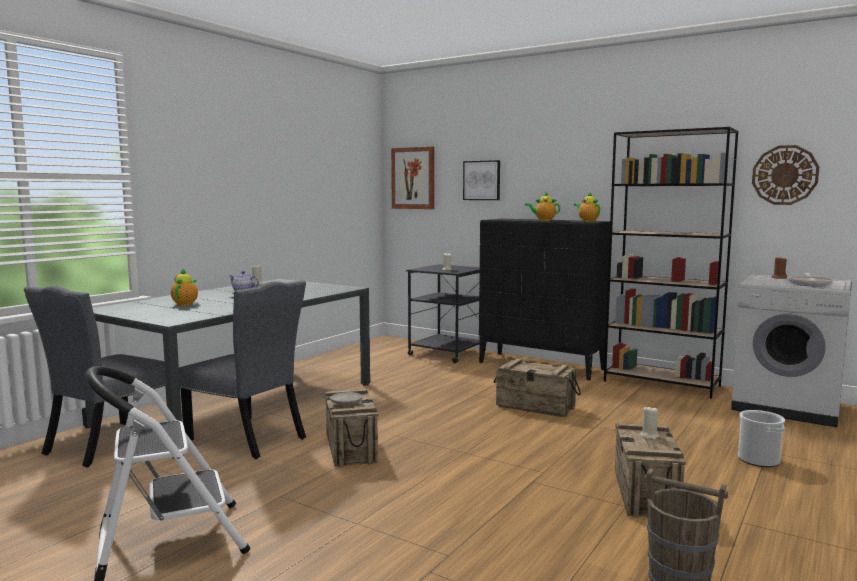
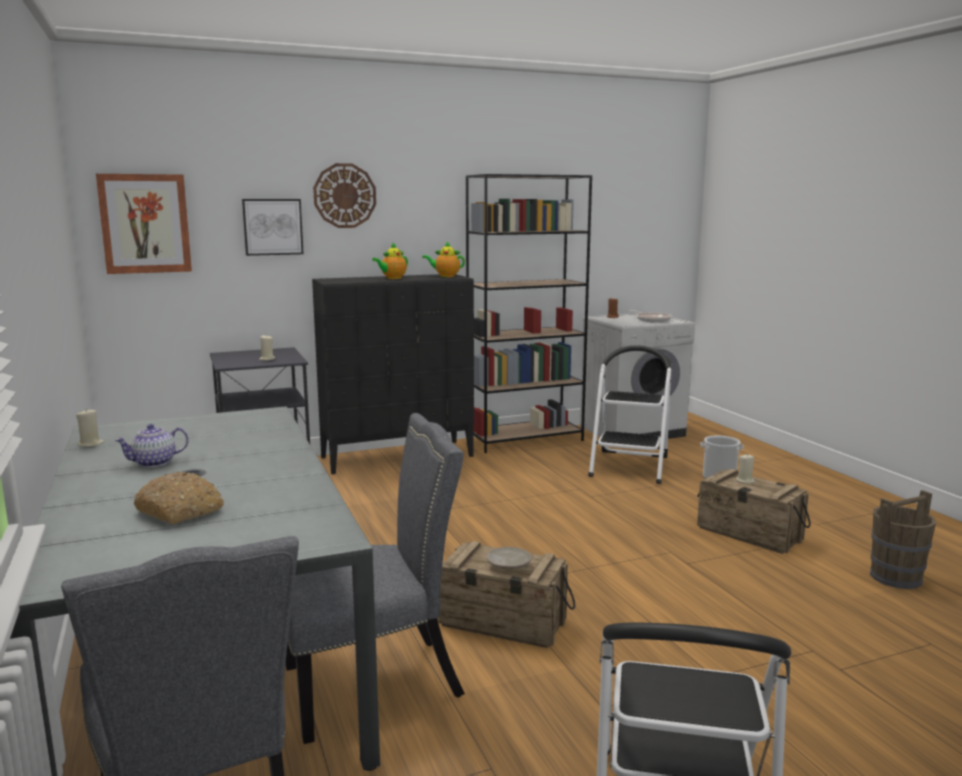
camera: 55 degrees left, 5 degrees up
teapot [171,268,198,306] -> bread [133,472,224,525]
crate [494,359,581,417] -> none
wall clock [752,145,819,205] -> wall clock moved to [313,163,376,228]
none -> step ladder [588,345,671,484]

